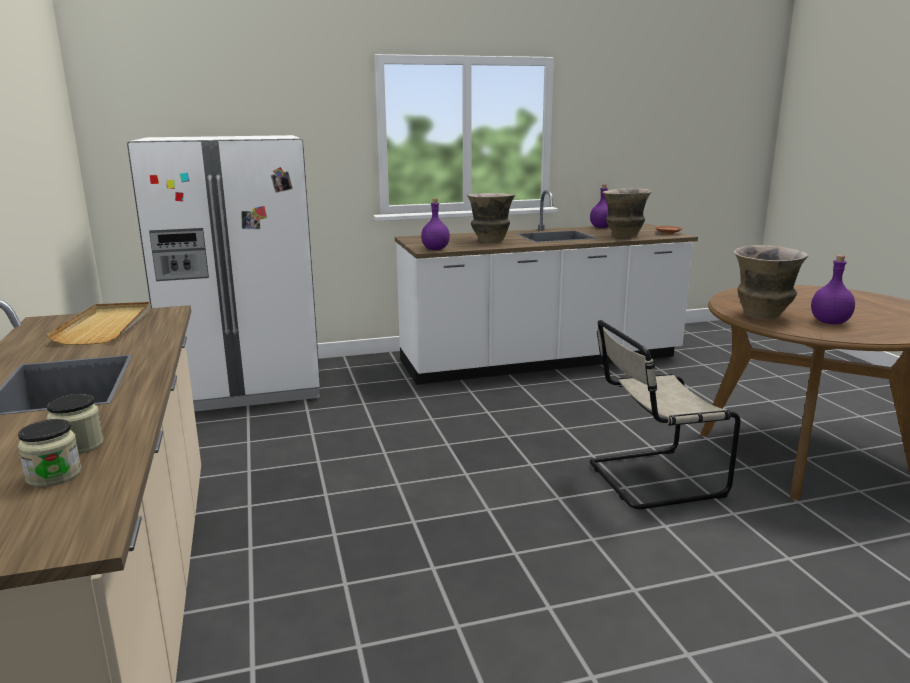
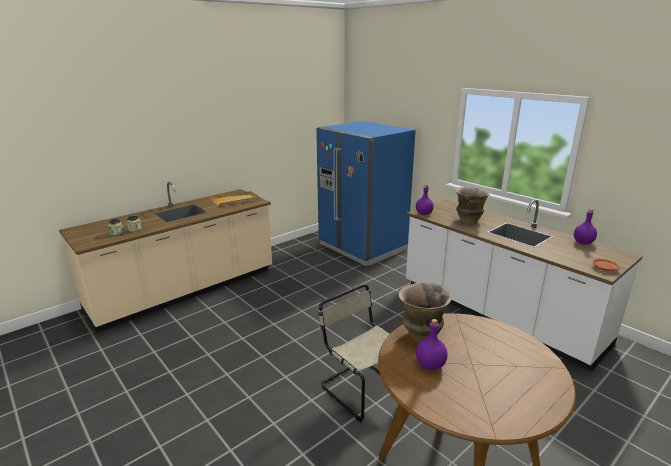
camera: 65 degrees right, 5 degrees up
white fridge [127,135,320,412] -> blue fridge [316,121,416,266]
vase [603,188,652,237] -> none

